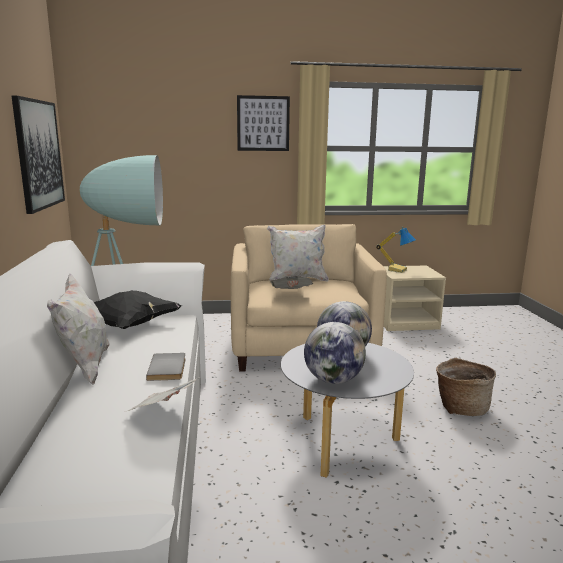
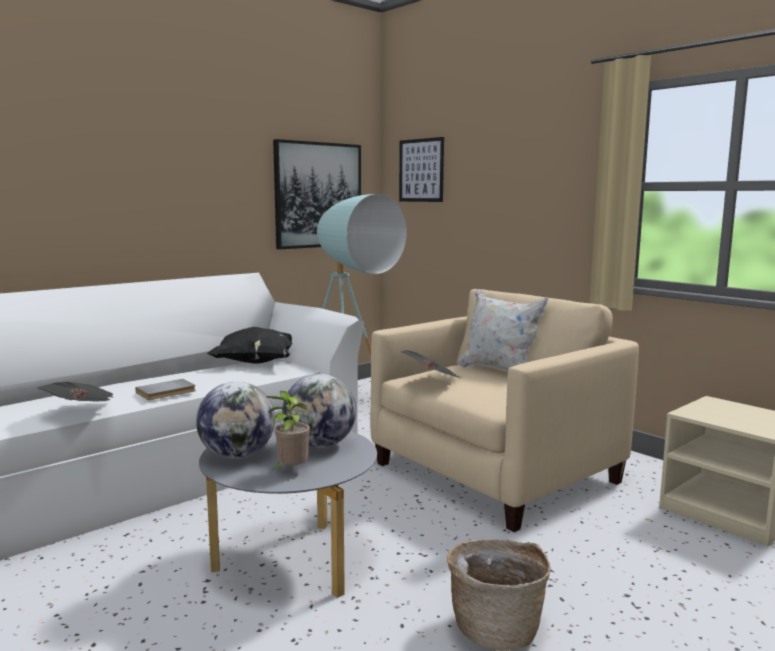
camera: 55 degrees right, 5 degrees down
white pillow [47,274,110,385] -> none
picture [237,95,290,151] -> picture moved to [399,137,444,202]
table lamp [376,227,416,273] -> none
none -> potted plant [267,391,310,470]

